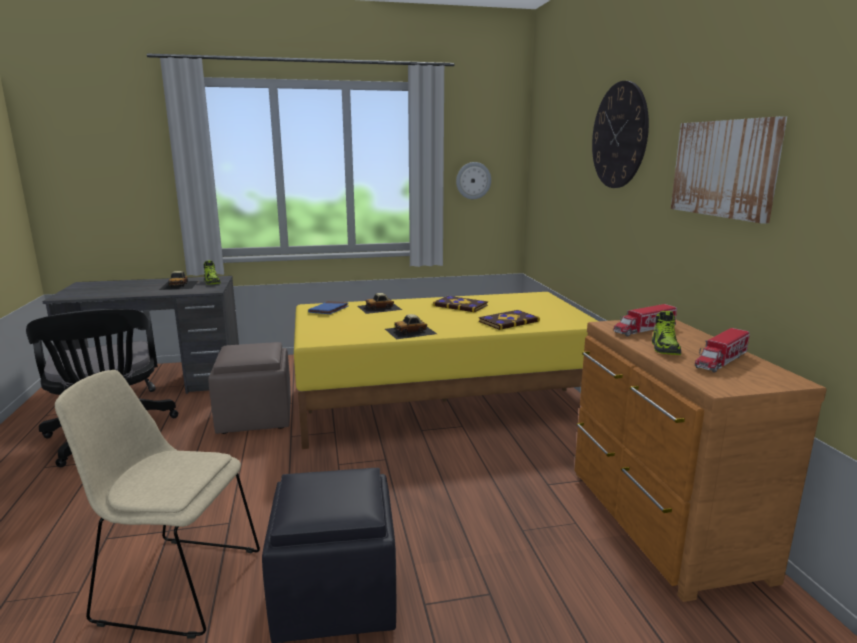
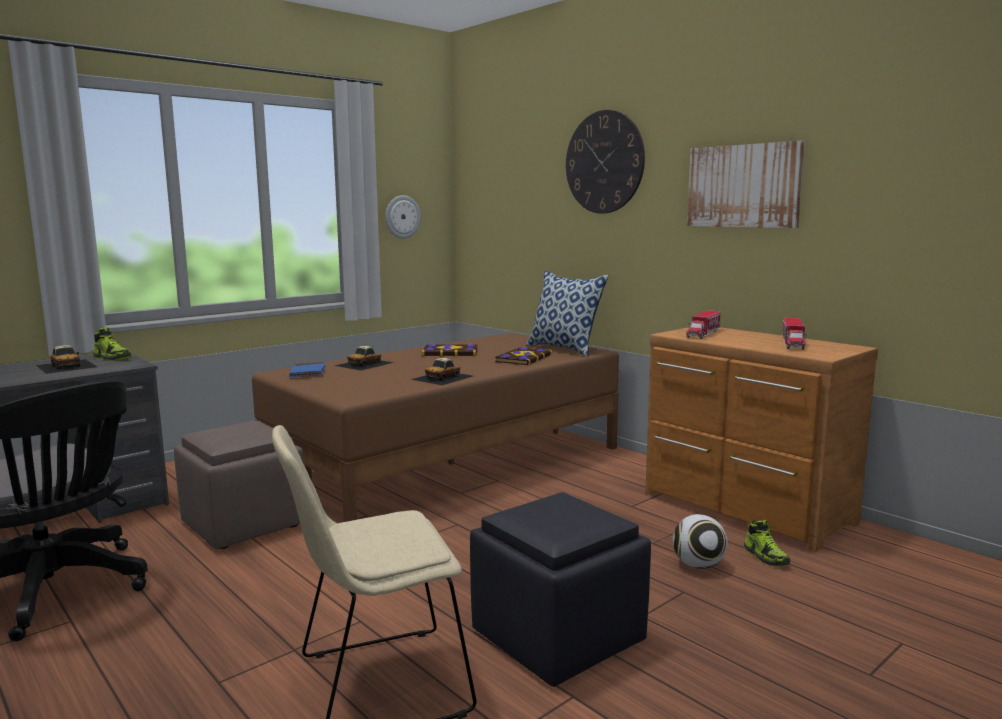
camera: 30 degrees left, 5 degrees down
yellow bed [294,292,598,449] -> brown bed [252,333,619,522]
shoe [652,311,681,355] -> shoe moved to [744,520,790,567]
none -> pillow [526,270,608,357]
none -> football [673,514,728,569]

